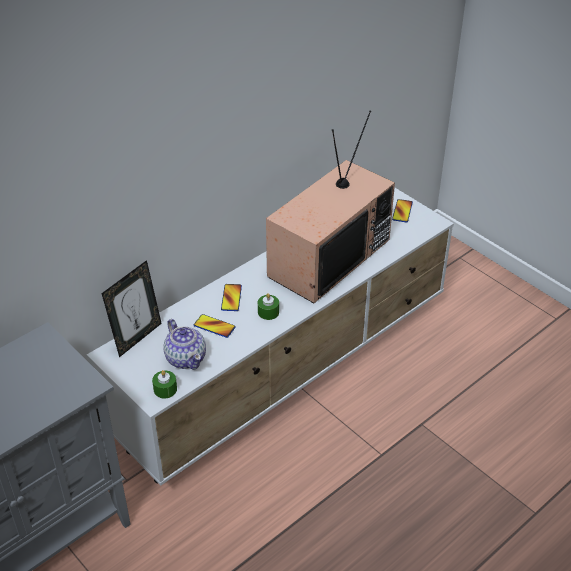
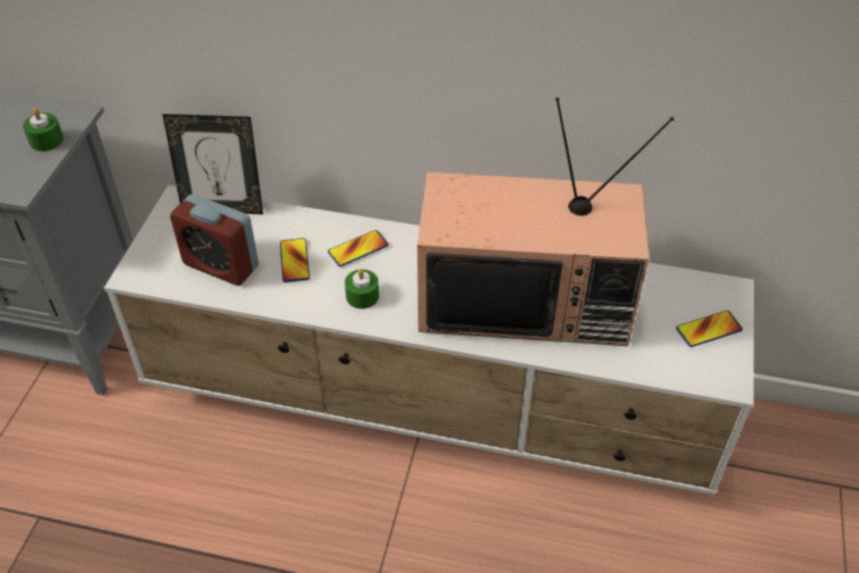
camera: 55 degrees right, 5 degrees up
green candle [152,370,177,398] -> green candle moved to [23,108,64,151]
teapot [163,319,206,370] -> alarm clock [170,194,259,286]

